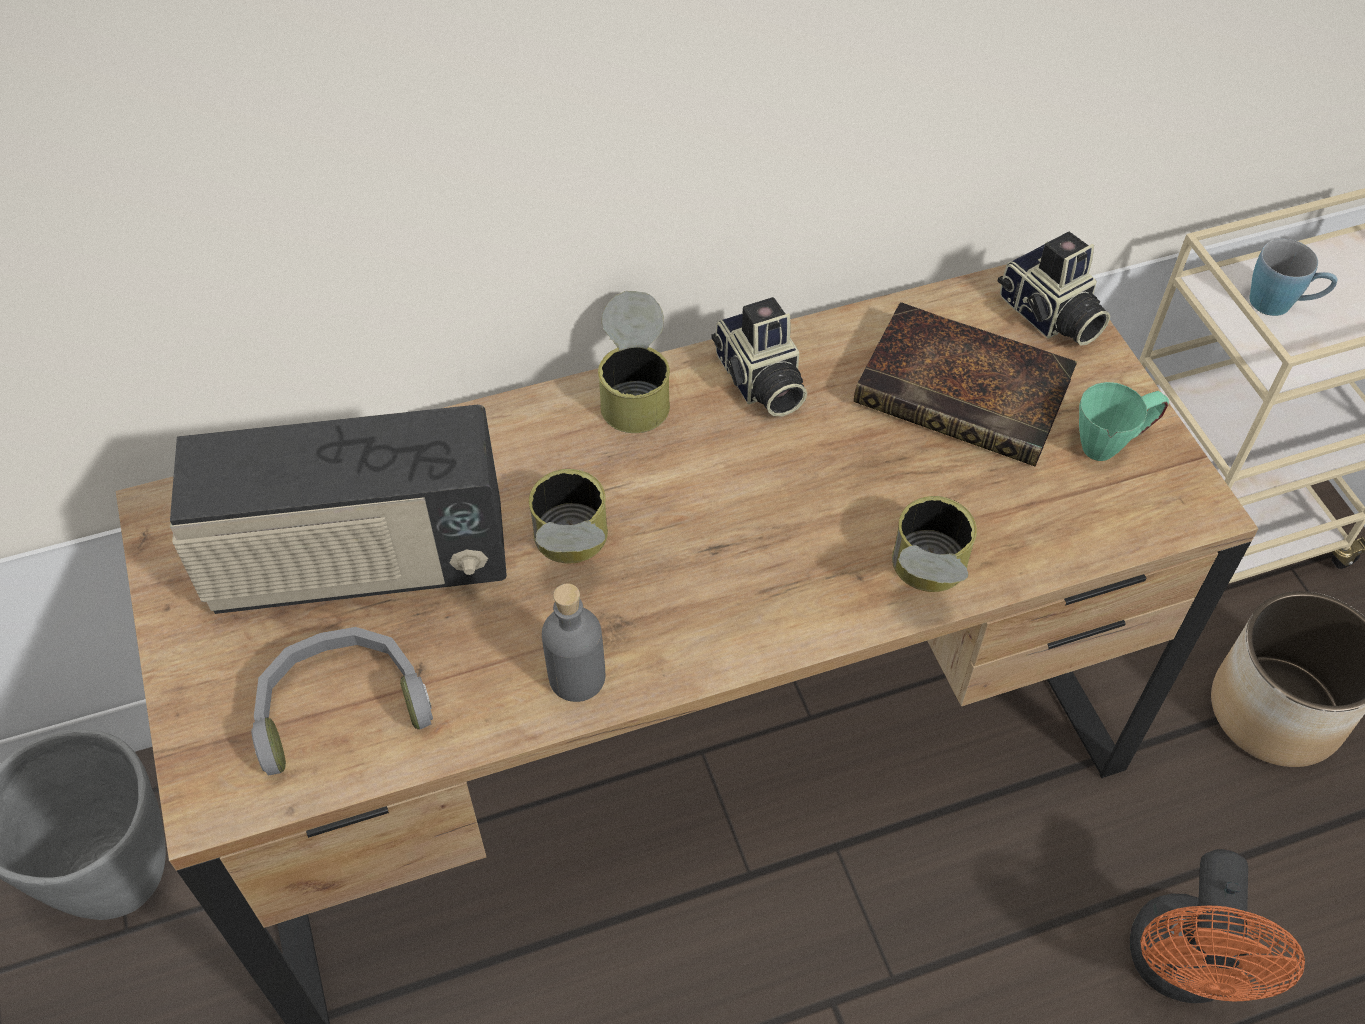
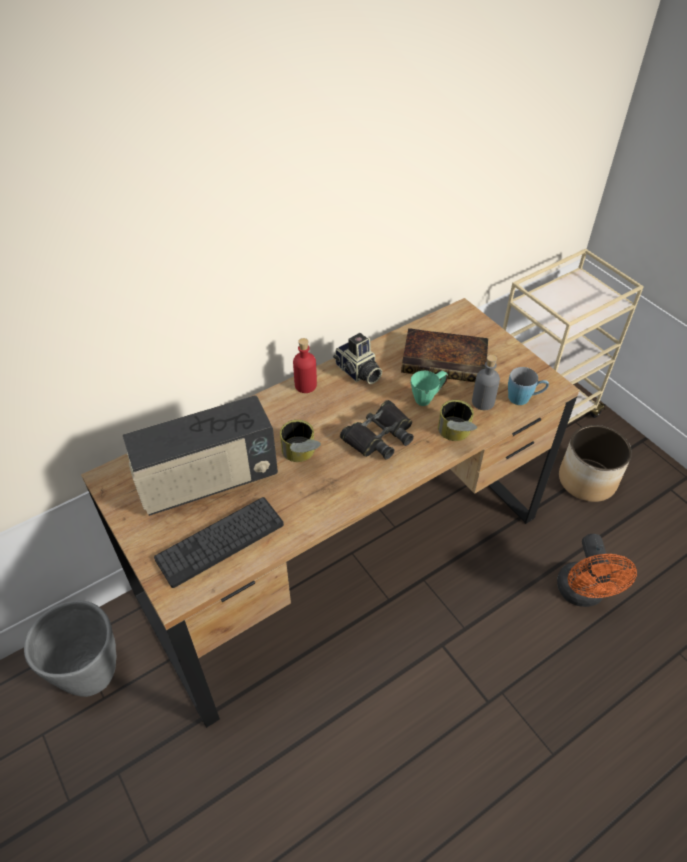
camera: 15 degrees left, 5 degrees down
grey headphones [251,627,433,776] -> keyboard [154,497,284,588]
grey bottle [542,583,605,702] -> grey bottle moved to [472,355,500,410]
can [598,291,670,433] -> red bottle [293,338,317,393]
camera [997,231,1110,346] -> none
green mug [1079,382,1169,461] -> green mug moved to [411,371,448,406]
blue mug [1250,239,1337,316] -> blue mug moved to [508,367,549,405]
none -> black binoculars [340,400,414,460]

